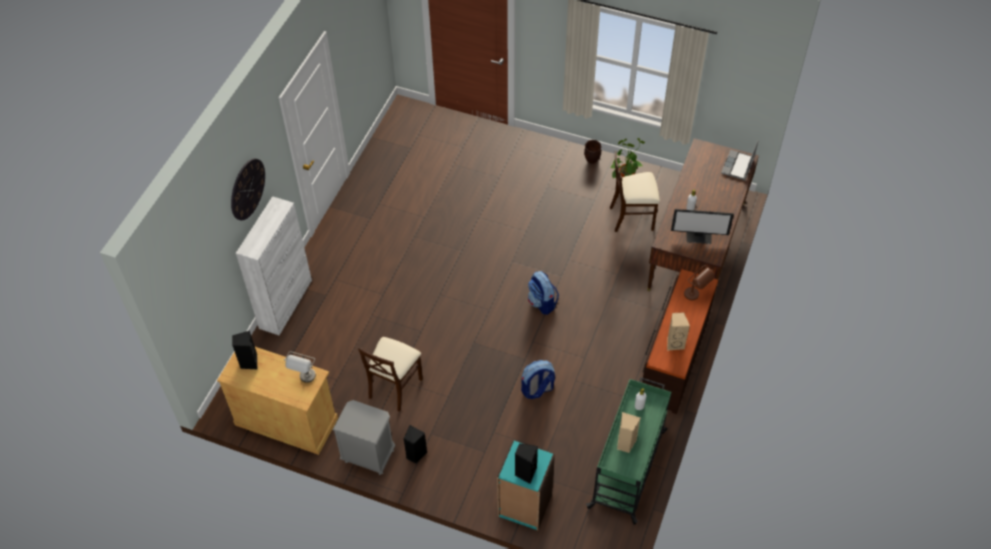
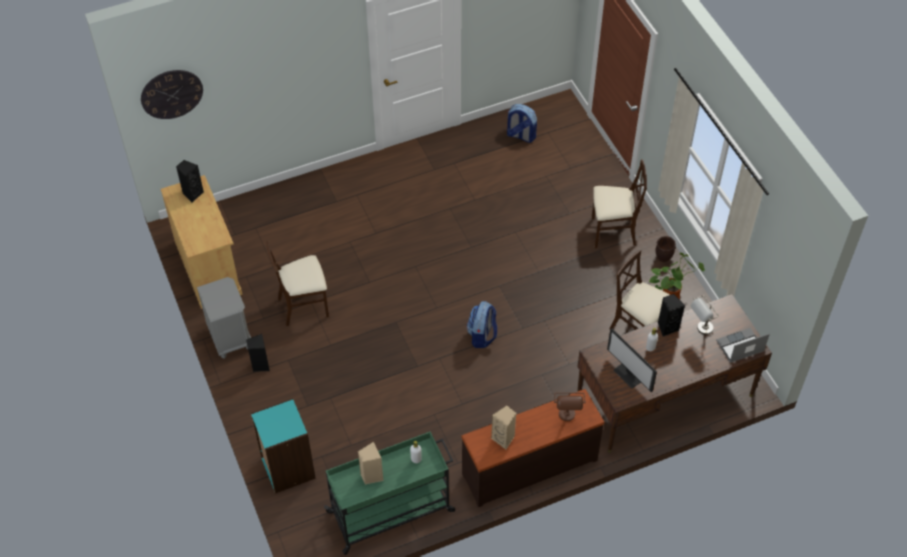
camera: 45 degrees right, 0 degrees up
wall clock [231,159,265,220] -> wall clock moved to [141,70,203,119]
white cabinet [236,196,312,335] -> none
grey table lamp [284,351,316,383] -> grey table lamp moved to [691,296,719,335]
black speaker [515,443,538,484] -> black speaker moved to [658,294,685,337]
backpack [521,360,555,399] -> backpack moved to [507,104,537,143]
none -> beige chair [591,159,647,248]

